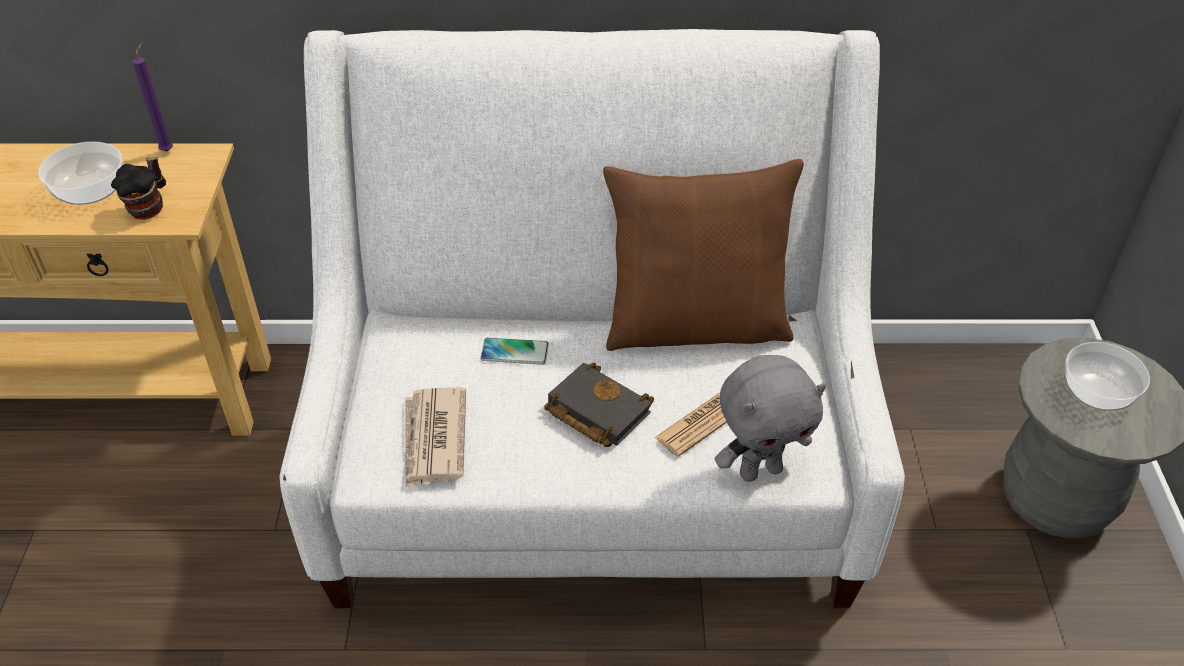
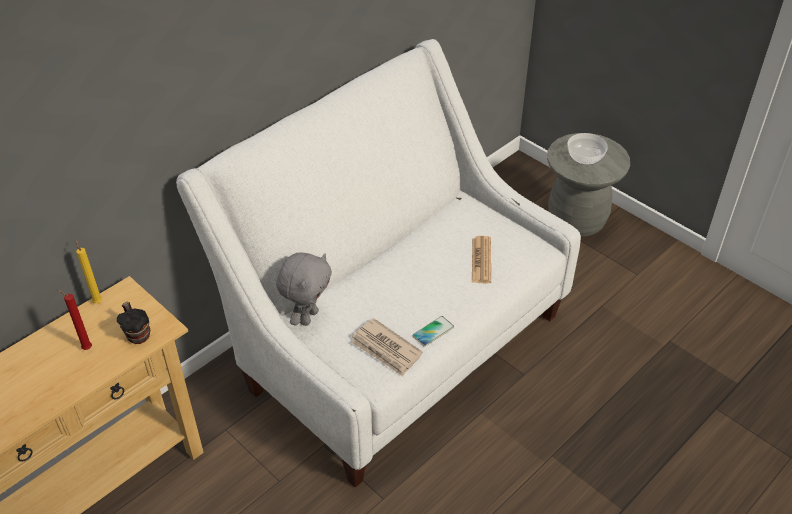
camera: 45 degrees left, 0 degrees up
bowl [38,141,123,205] -> red candle [57,289,92,350]
purple candle [132,43,173,151] -> yellow candle [75,239,102,304]
phone [480,337,549,365] -> phone moved to [413,316,454,347]
black book [544,363,654,447] -> none
brown pillow [603,159,804,351] -> none
grey plush toy [715,355,826,482] -> grey plush toy moved to [276,252,332,326]

